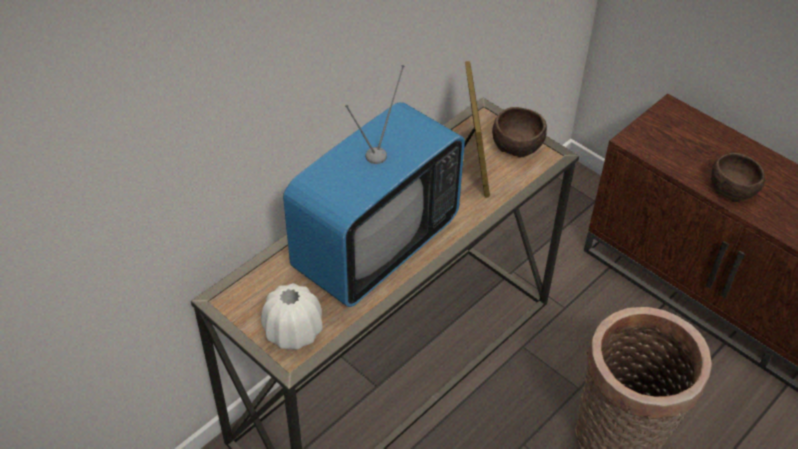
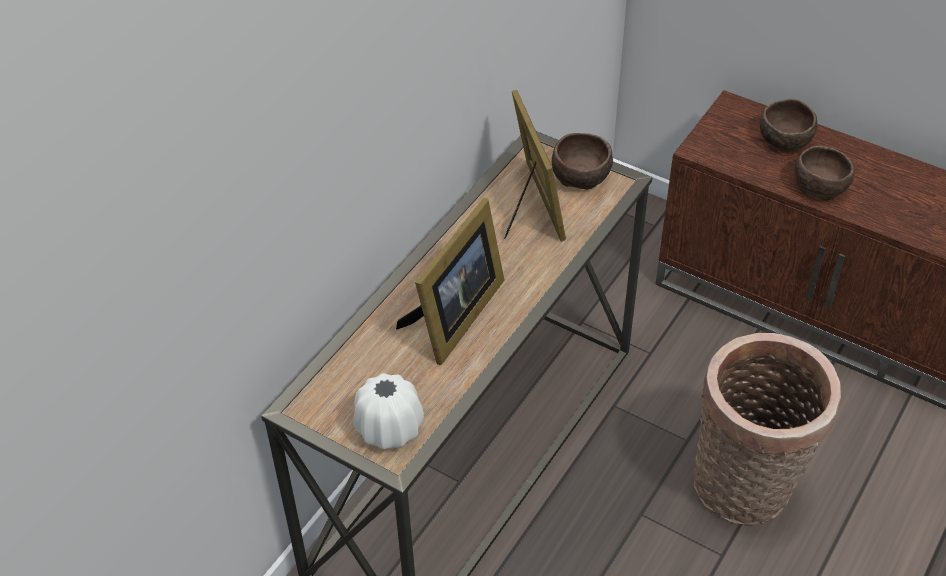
camera: 10 degrees left, 0 degrees up
television [283,65,465,307] -> picture frame [396,198,504,365]
none -> brown bowl [760,99,817,152]

